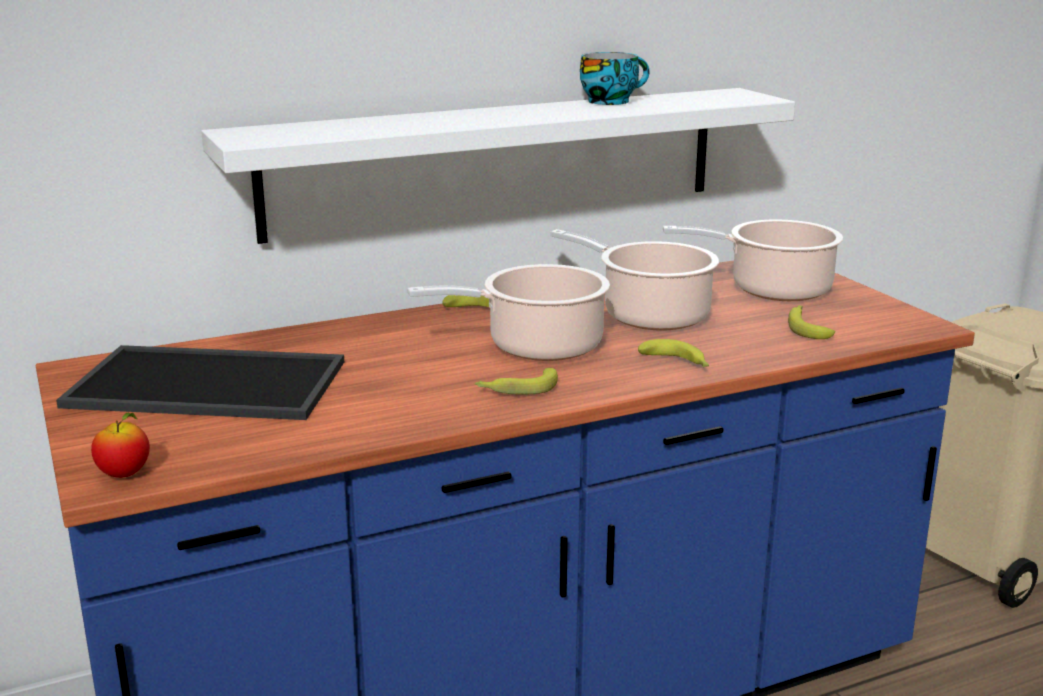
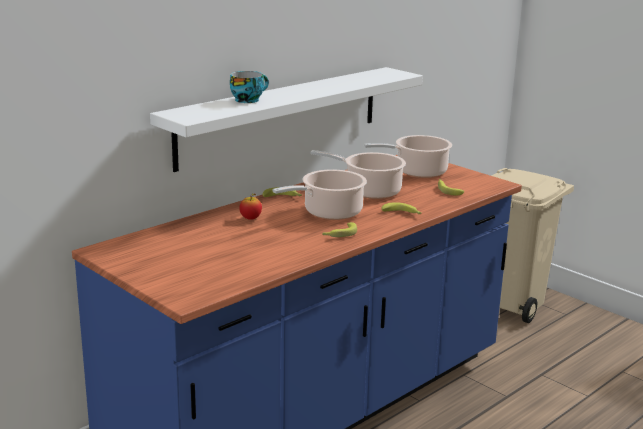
camera: 20 degrees left, 0 degrees up
tray [56,345,344,420] -> none
apple [91,412,150,478] -> apple moved to [239,193,262,220]
cup [580,52,649,105] -> cup moved to [230,71,269,103]

